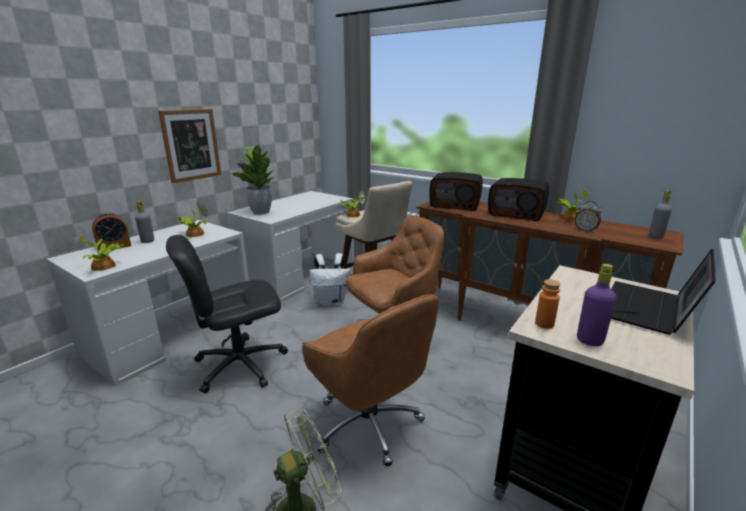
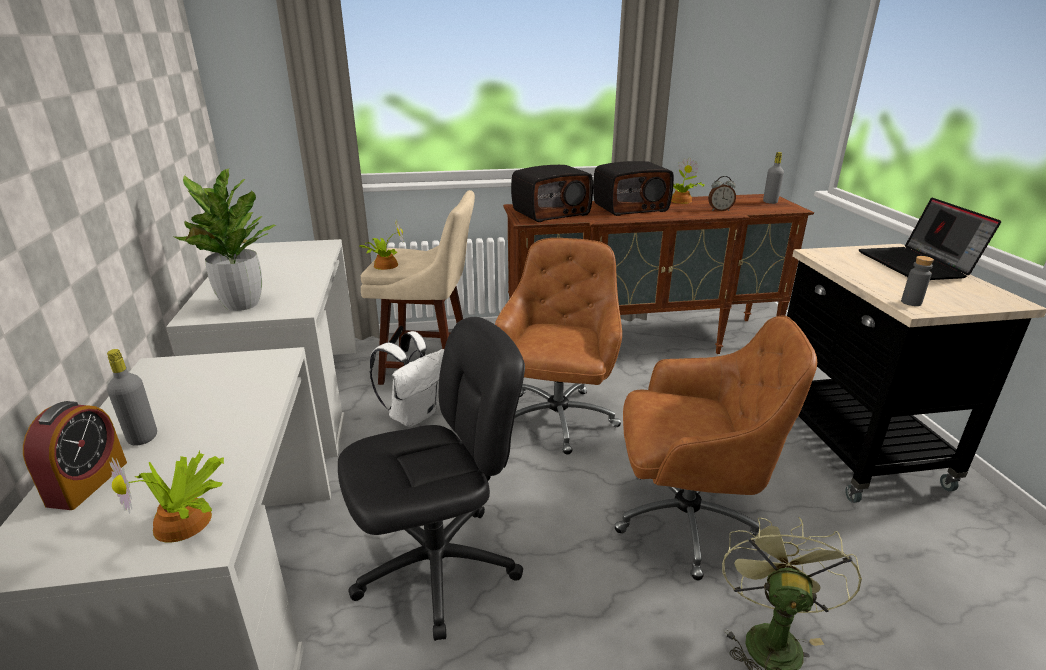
camera: 45 degrees left, 5 degrees up
picture [158,109,221,183] -> none
black office chair [166,235,288,394] -> black office chair turned 135 degrees counterclockwise [338,317,525,641]
potted plant [176,201,208,237] -> none
orange bottle [535,279,560,329] -> grey bottle [901,256,934,306]
purple bottle [577,264,616,346] -> none

